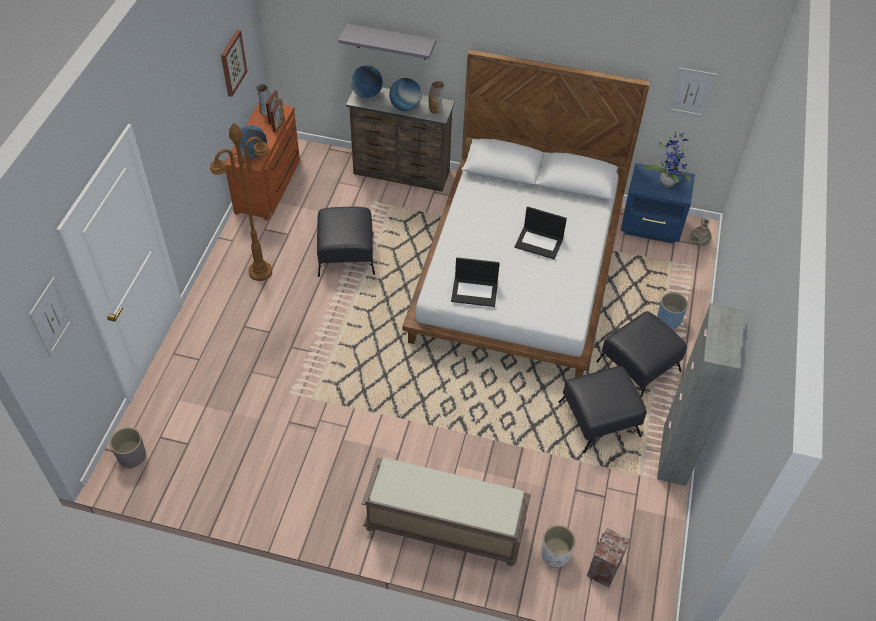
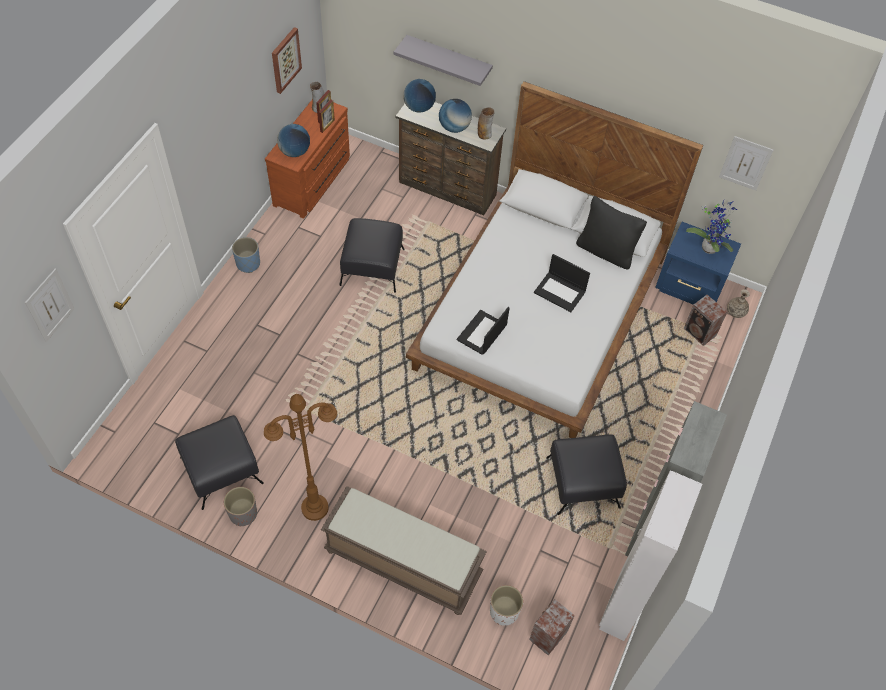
camera: 10 degrees right, 5 degrees up
grey planter [110,427,146,468] -> grey planter moved to [224,487,257,526]
brown floor lamp [210,123,272,281] -> brown floor lamp moved to [264,394,337,521]
laptop [451,257,500,307] -> laptop turned 105 degrees clockwise [457,307,510,354]
black ottoman [596,311,687,398] -> black ottoman moved to [175,415,264,510]
blue planter [657,292,688,329] -> blue planter moved to [232,237,260,273]
none -> black pillow [576,196,647,269]
none -> white wardrobe [599,471,702,641]
none -> speaker [684,295,727,346]

